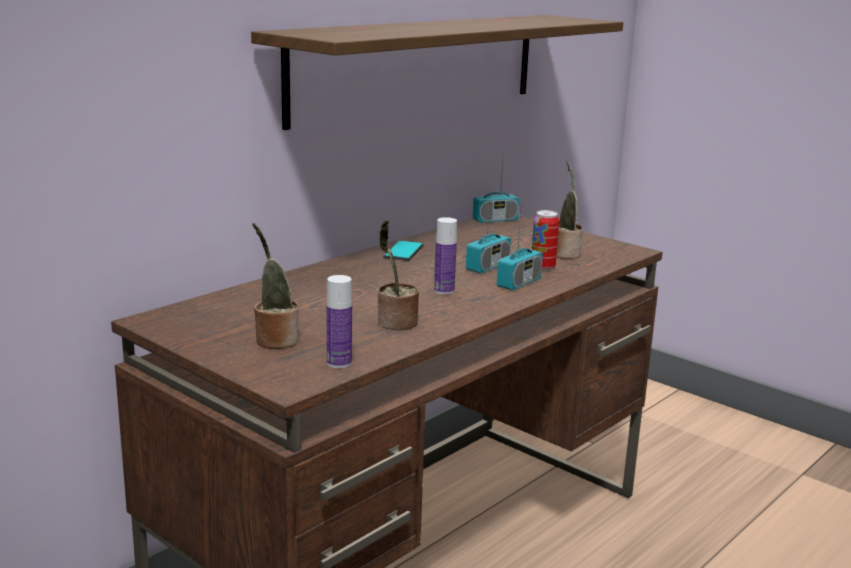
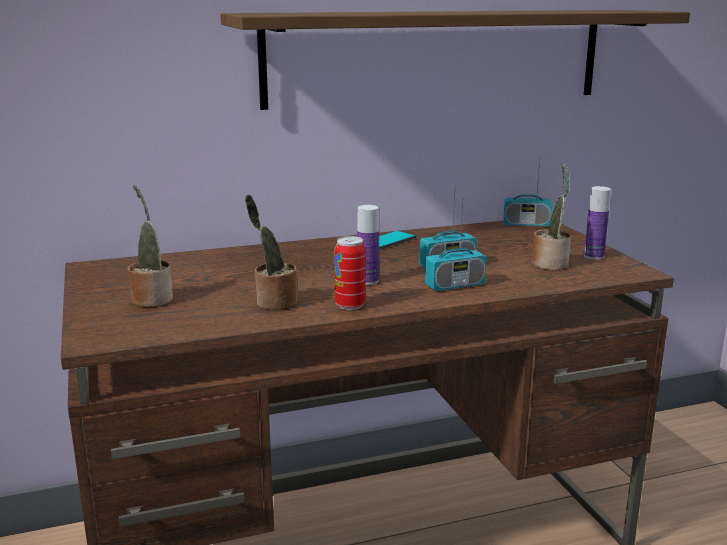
camera: 30 degrees right, 0 degrees up
bottle [327,275,352,369] -> bottle moved to [584,186,611,260]
can [532,210,559,271] -> can moved to [335,236,365,310]

